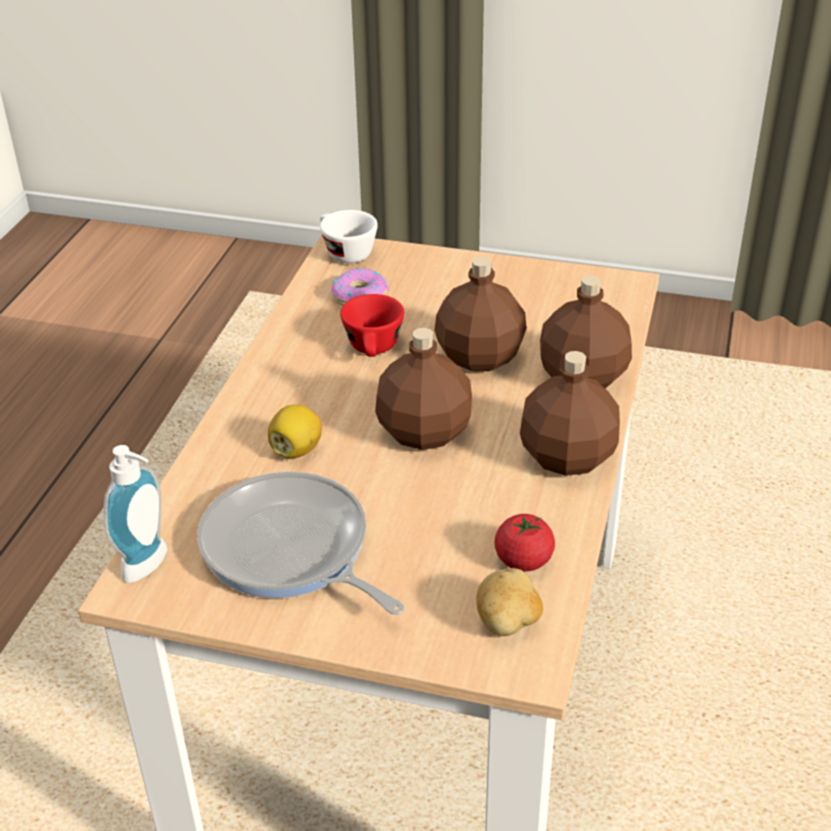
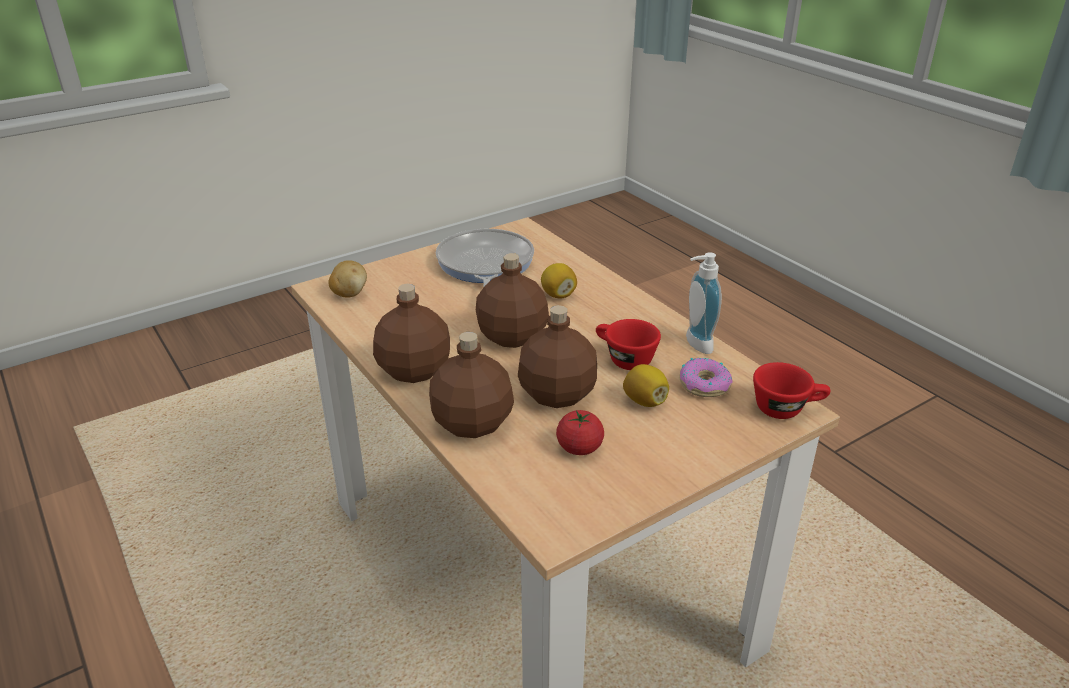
camera: 130 degrees right, 5 degrees down
soap dispenser [104,445,167,583] -> soap dispenser moved to [686,252,722,354]
frying pan [197,472,405,615] -> frying pan turned 90 degrees counterclockwise [436,229,534,288]
white cup [320,210,378,263] -> red cup [753,362,830,419]
tomato [494,514,555,571] -> tomato moved to [556,410,604,455]
none -> lemon [623,364,669,407]

